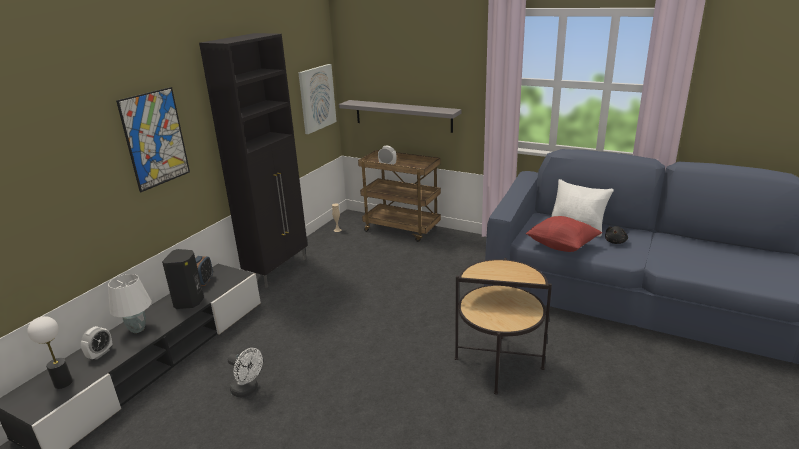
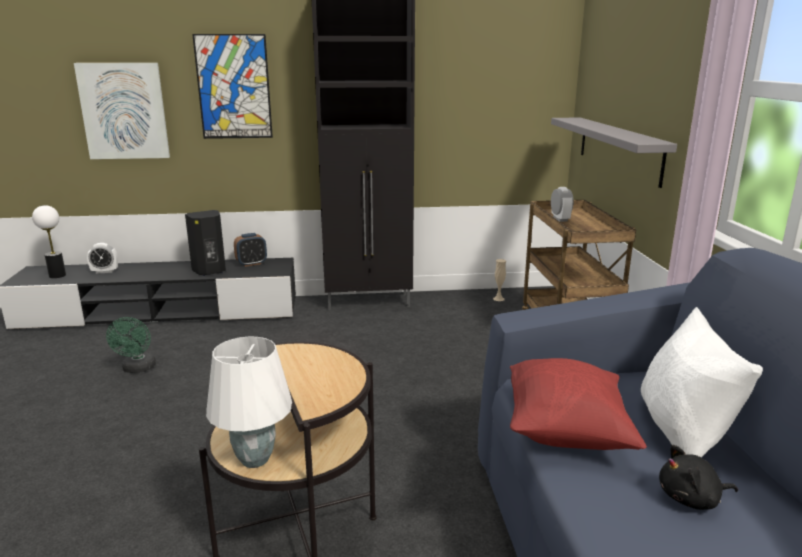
camera: 55 degrees right, 5 degrees down
white table lamp [108,274,152,333] -> white table lamp moved to [206,337,292,468]
white fan [228,348,263,398] -> green fan [106,317,156,373]
picture [298,64,337,134] -> picture moved to [74,63,170,159]

